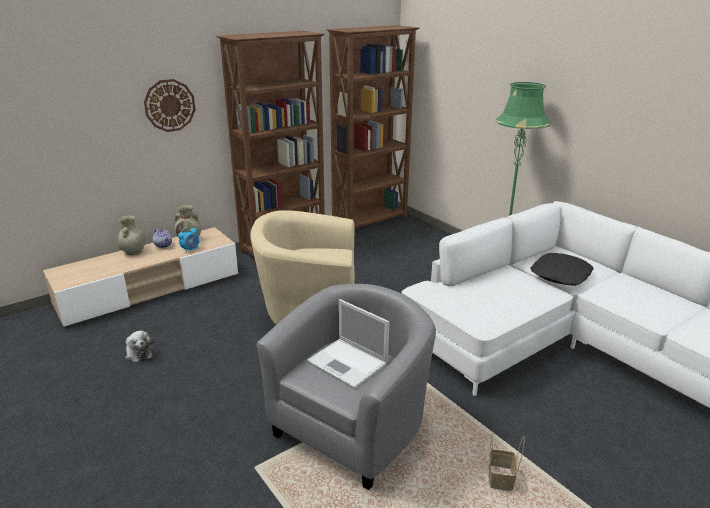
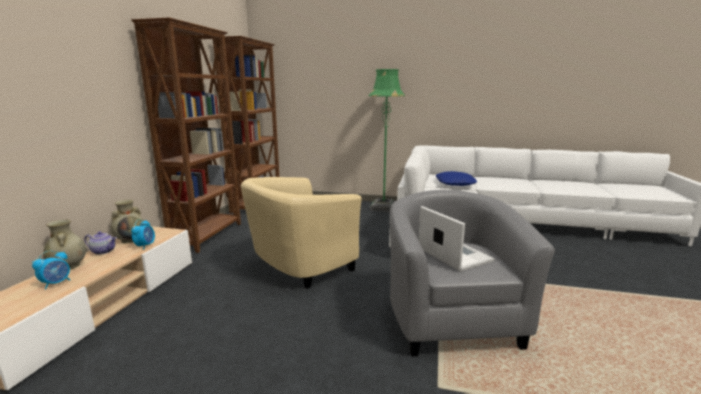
camera: 40 degrees left, 10 degrees down
plush toy [125,331,154,362] -> none
wall clock [144,79,196,132] -> none
laptop [307,299,389,389] -> laptop turned 120 degrees counterclockwise [419,206,494,272]
basket [489,432,525,491] -> none
black pillow [530,253,594,286] -> blue pillow [436,171,477,186]
none -> alarm clock [32,251,70,290]

